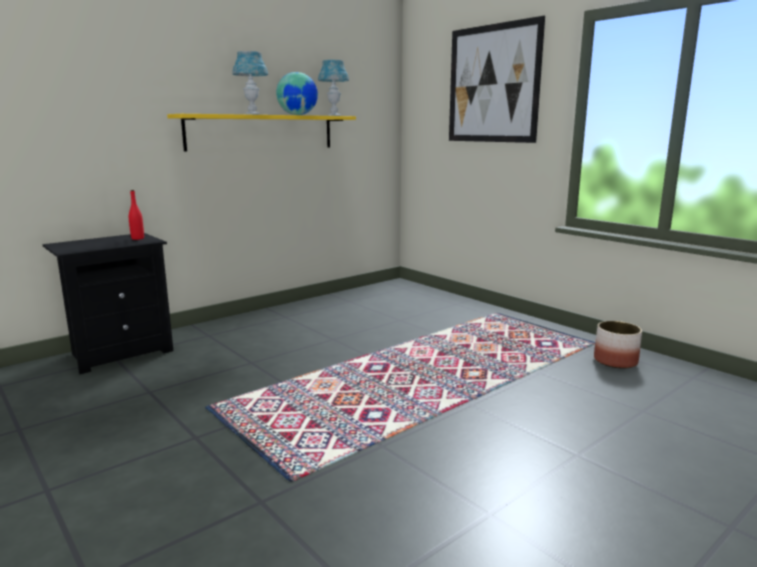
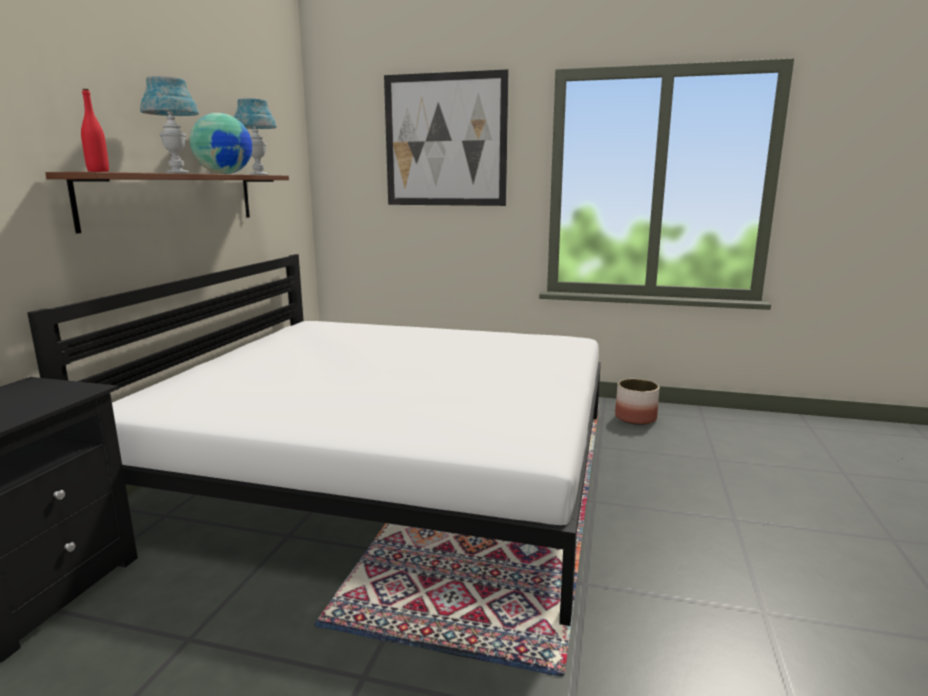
camera: 35 degrees left, 0 degrees up
red bottle [129,190,144,240] -> red bottle moved to [81,89,109,172]
yellow shelf [167,114,356,152] -> brown shelf [45,172,289,233]
none -> white bed [27,254,601,626]

